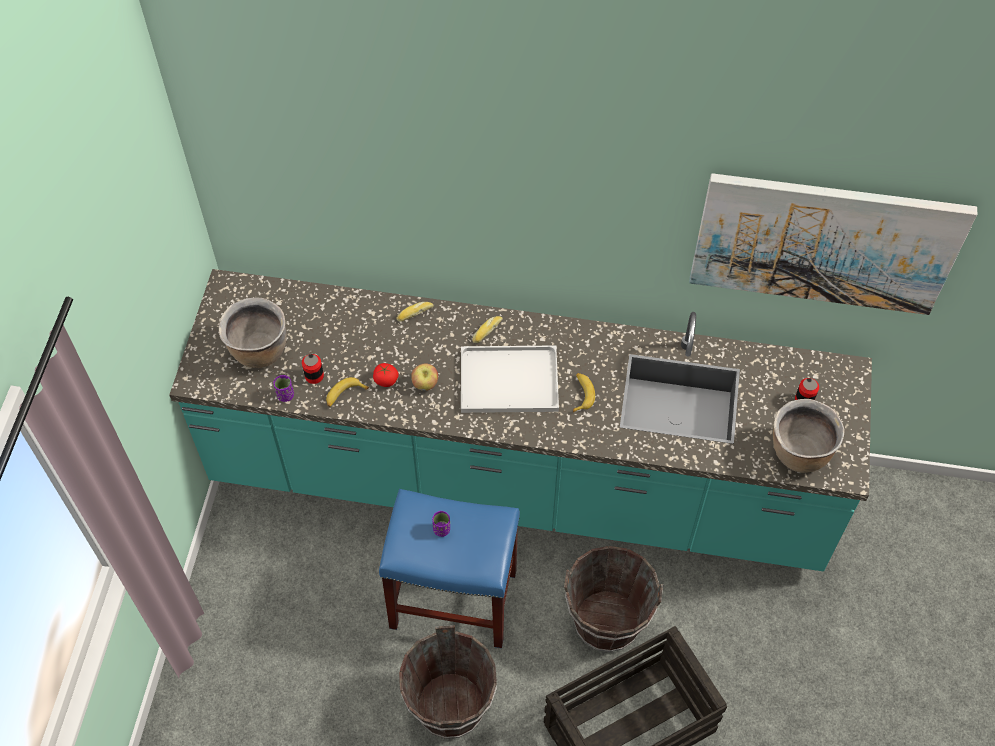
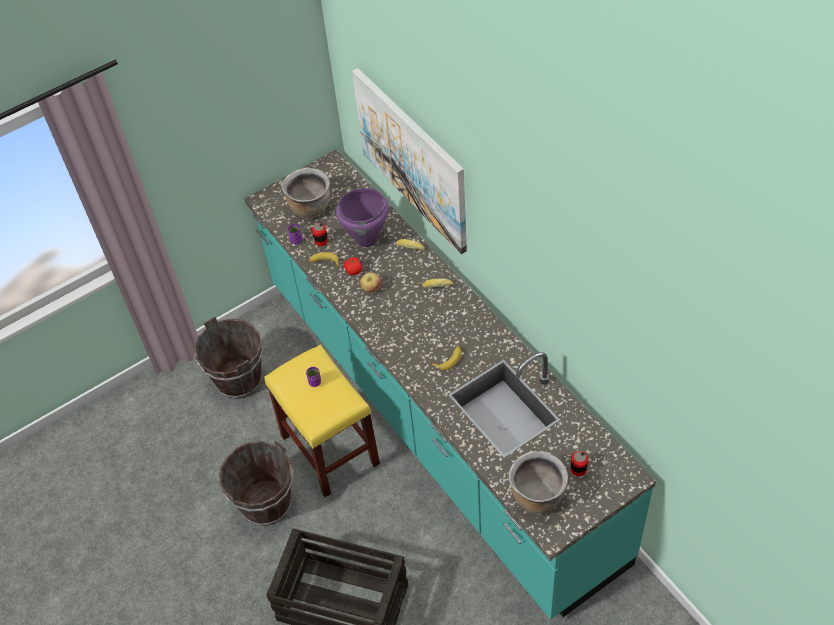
camera: 50 degrees right, 5 degrees down
blue stool [379,489,520,648] -> yellow stool [264,345,380,498]
white tray [461,345,559,413] -> none
brown bucket [564,546,663,652] -> brown bucket moved to [194,317,263,399]
picture [689,173,977,315] -> picture moved to [352,68,467,254]
none -> purple cooking pot [336,188,389,247]

